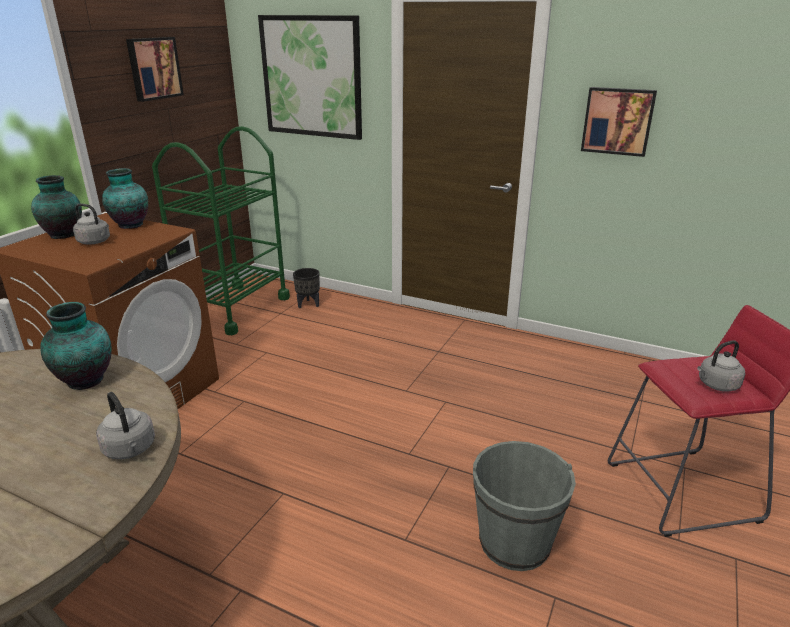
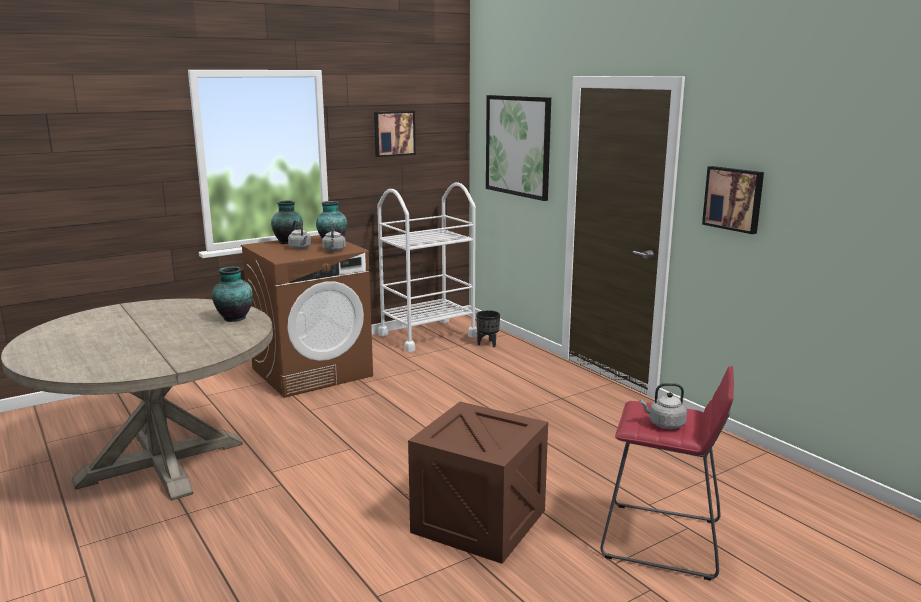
camera: 30 degrees right, 10 degrees down
grey kettle [96,392,155,459] -> grey kettle moved to [322,222,346,252]
green cart [152,126,290,335] -> white cart [377,182,477,352]
grey bucket [473,441,576,571] -> crate [408,402,548,564]

